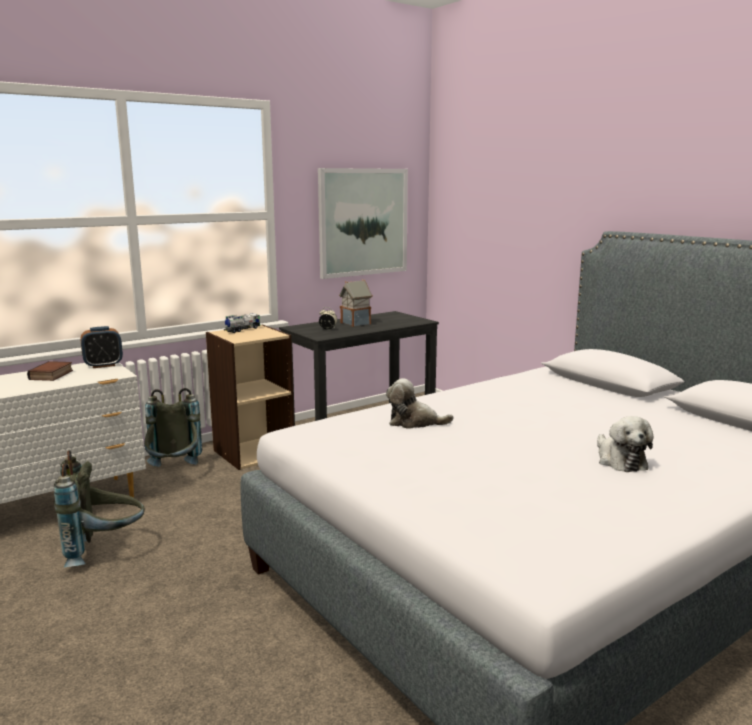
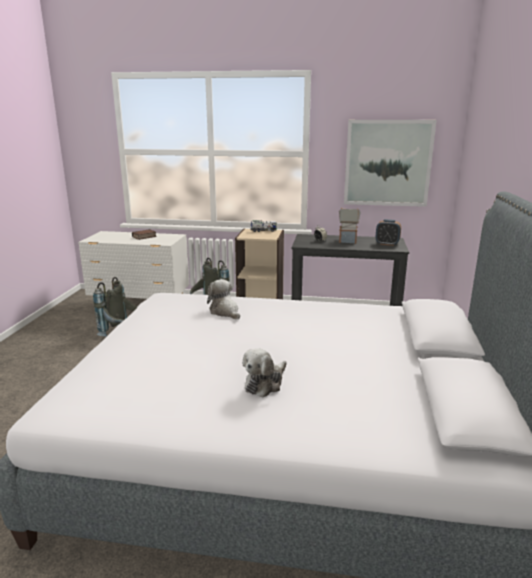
camera: 45 degrees right, 5 degrees up
alarm clock [81,326,123,368] -> alarm clock moved to [376,219,401,246]

